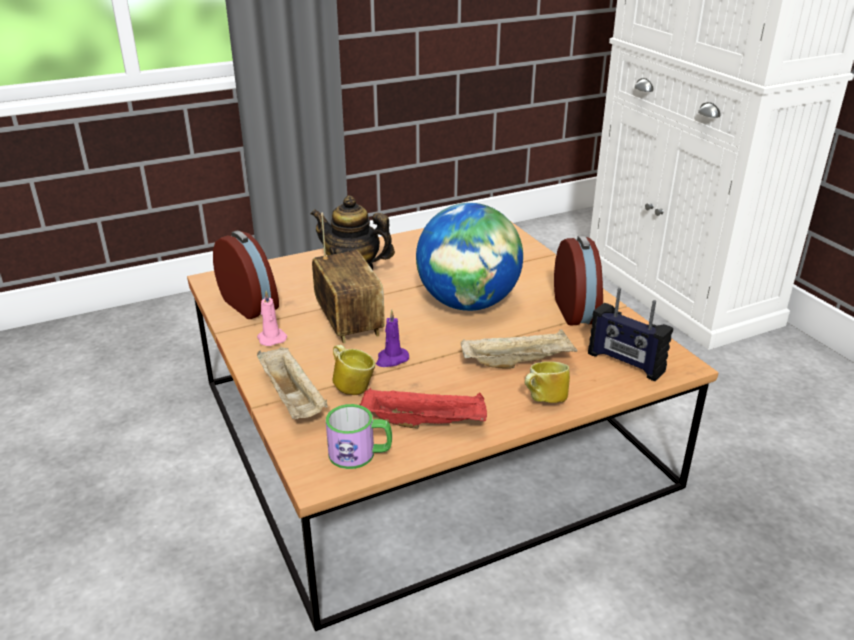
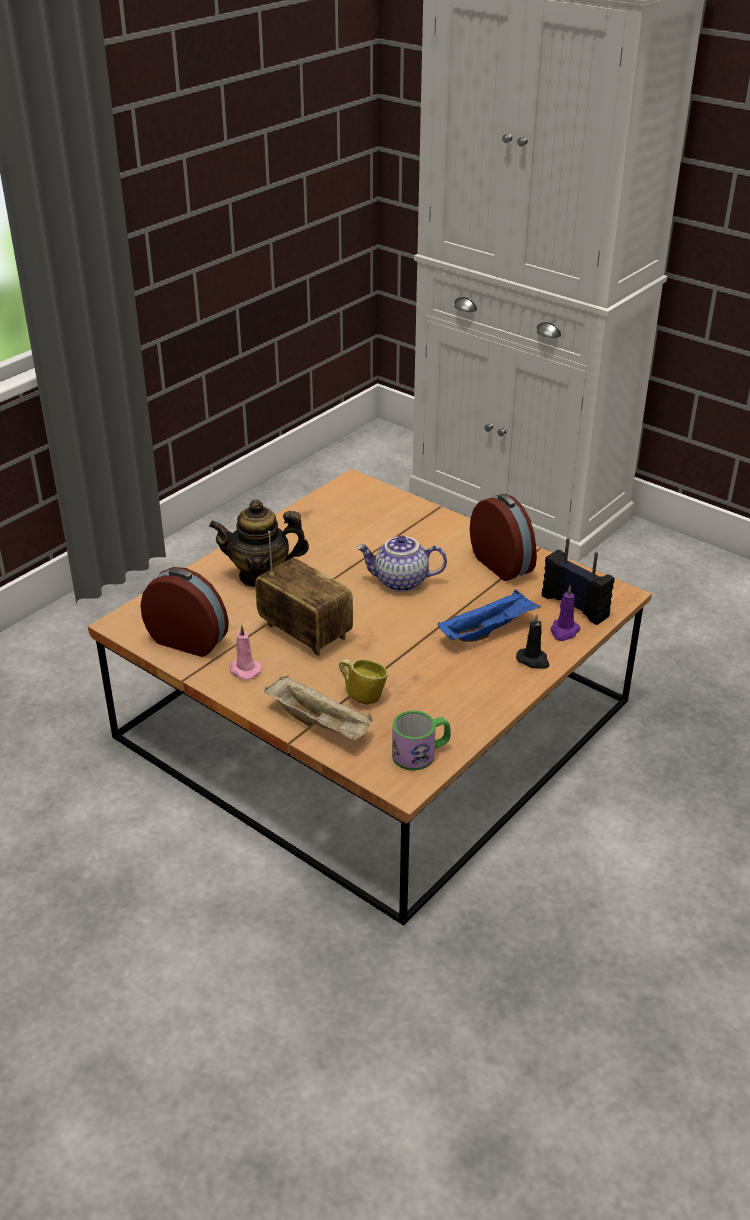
camera: 25 degrees left, 5 degrees up
red tray [360,388,487,429] -> none
purple candle [376,309,409,367] -> purple candle moved to [550,586,581,641]
globe [416,203,523,311] -> teapot [356,536,447,592]
beige tray [461,329,578,369] -> blue tray [438,589,541,642]
mug [524,361,570,403] -> black candle [516,614,550,669]
radio [588,288,673,381] -> radio turned 150 degrees counterclockwise [542,538,615,625]

